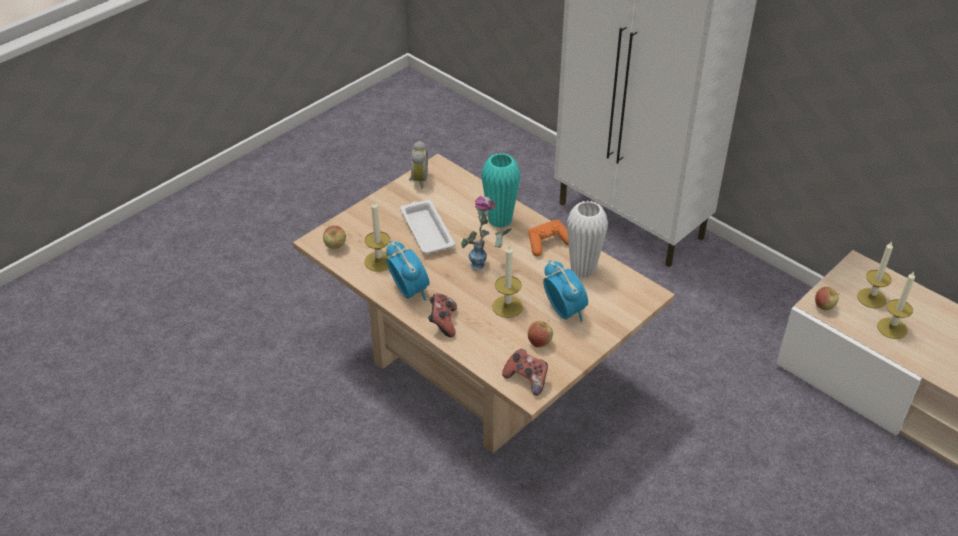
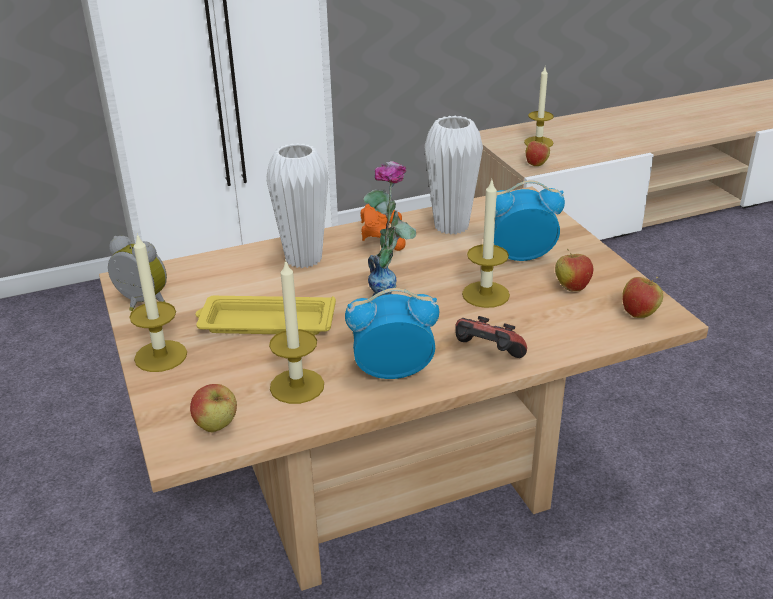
camera: 65 degrees left, 10 degrees down
white tray [400,200,455,254] -> yellow tray [195,296,336,335]
turquoise vase [481,153,521,228] -> white vase [267,143,328,268]
game controller [502,349,548,396] -> apple [622,277,663,318]
candle [877,271,915,339] -> candle moved to [129,233,187,372]

